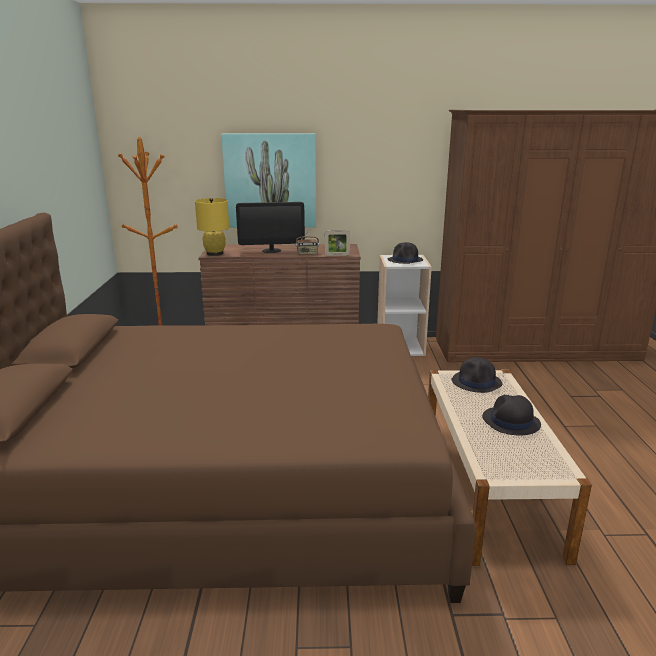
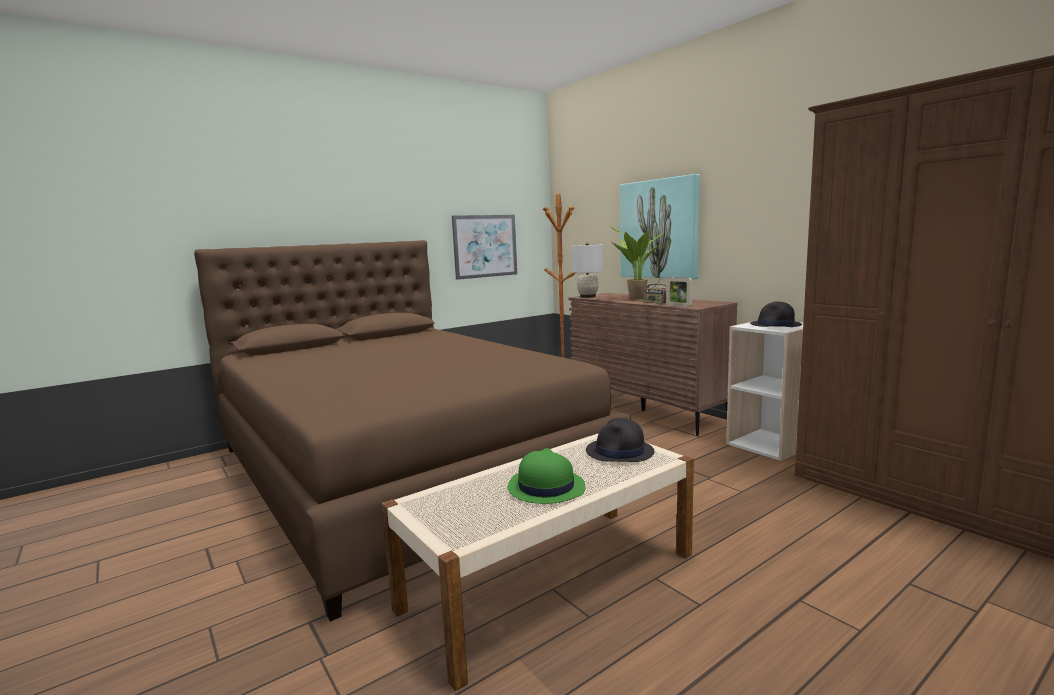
camera: 55 degrees right, 10 degrees down
yellow table lamp [195,198,229,256] -> white table lamp [572,242,603,298]
monitor [236,202,305,253] -> potted plant [609,225,670,299]
black hat [482,395,541,435] -> green hat [508,448,585,504]
none -> picture [452,215,517,280]

